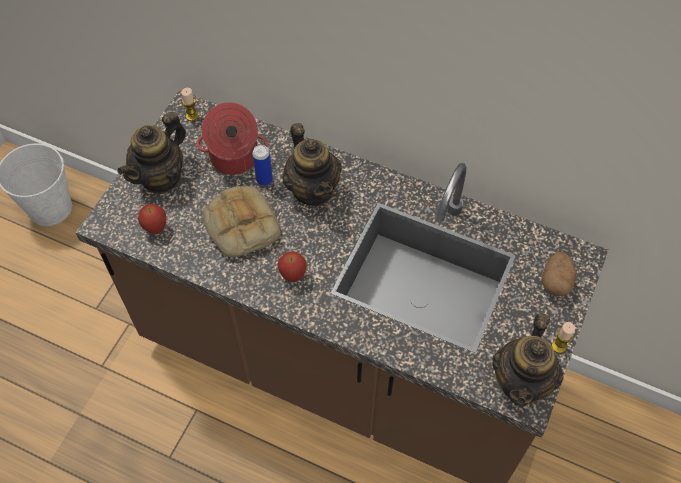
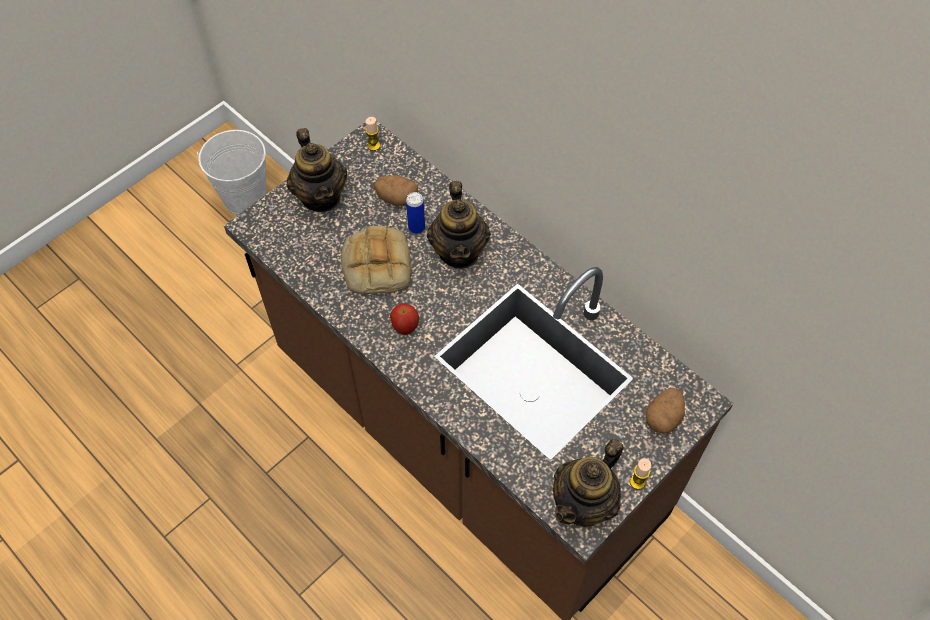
camera: 20 degrees right, 0 degrees up
teapot [117,112,186,194] -> teapot turned 75 degrees counterclockwise [287,128,347,212]
apple [138,204,166,234] -> none
cooking pot [197,102,268,175] -> potato [374,175,418,206]

